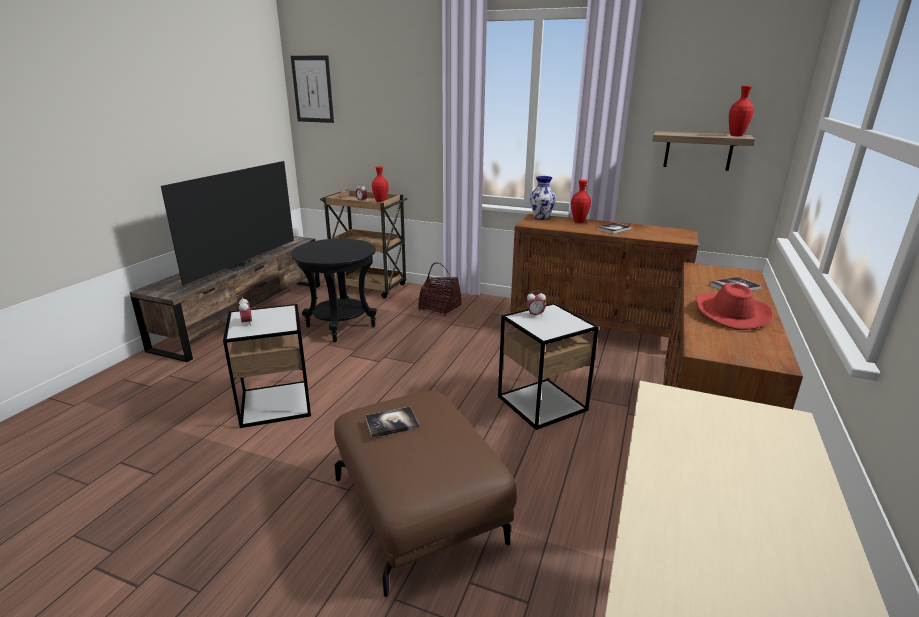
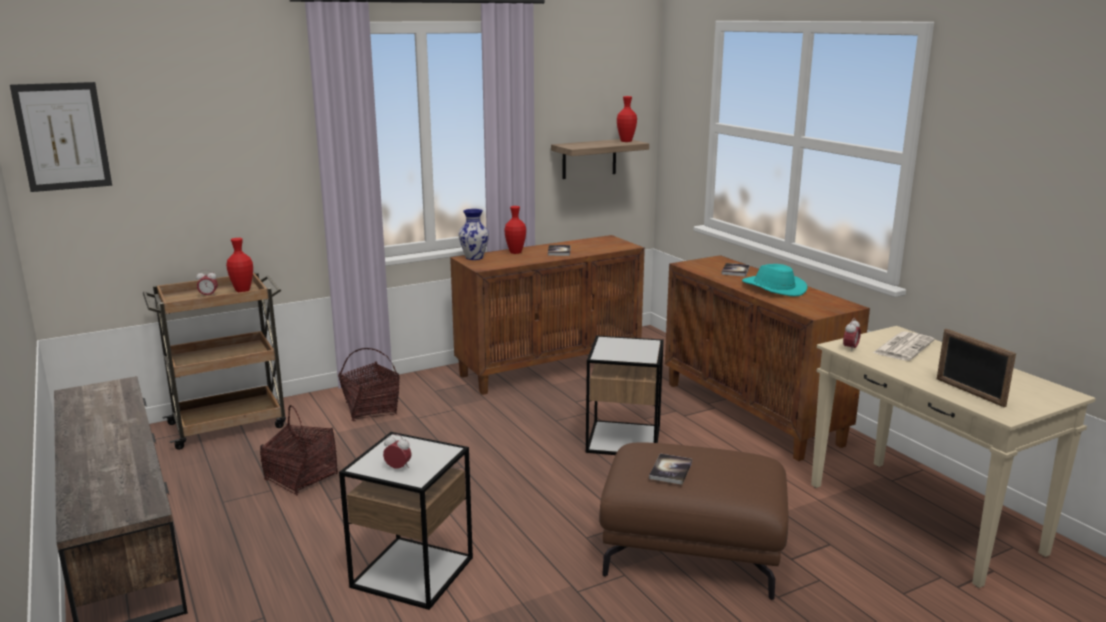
camera: 50 degrees left, 5 degrees down
television [161,161,294,286] -> none
black side table [291,238,377,342] -> basket [260,405,338,495]
alarm clock [526,291,546,317] -> alarm clock moved to [843,318,861,352]
red hat [696,283,773,330] -> turquoise hat [742,264,807,296]
none -> newspaper [873,331,935,361]
none -> picture frame [937,329,1016,407]

